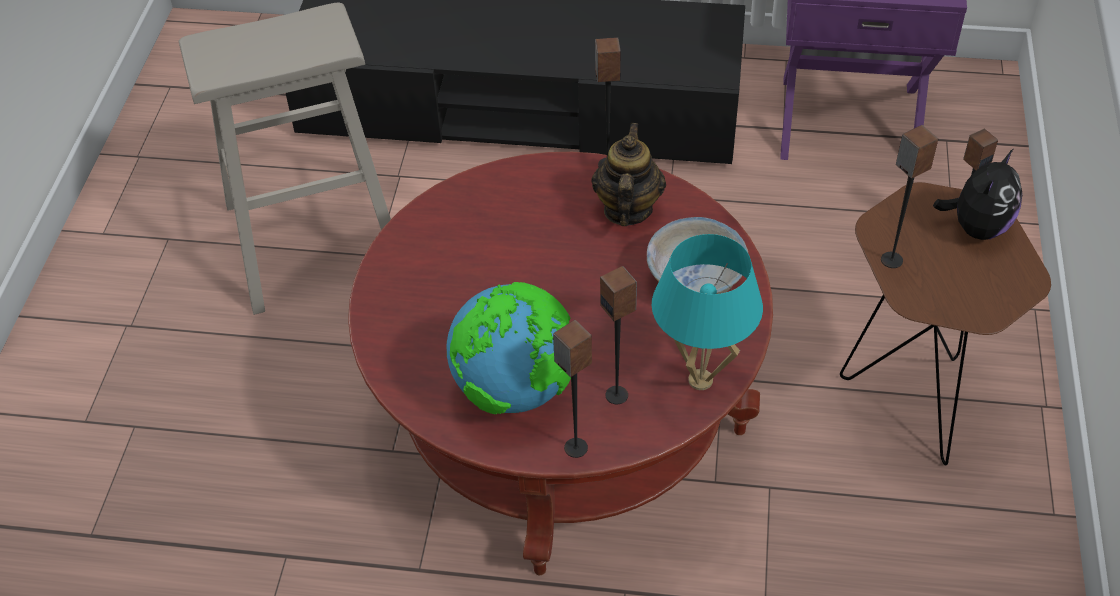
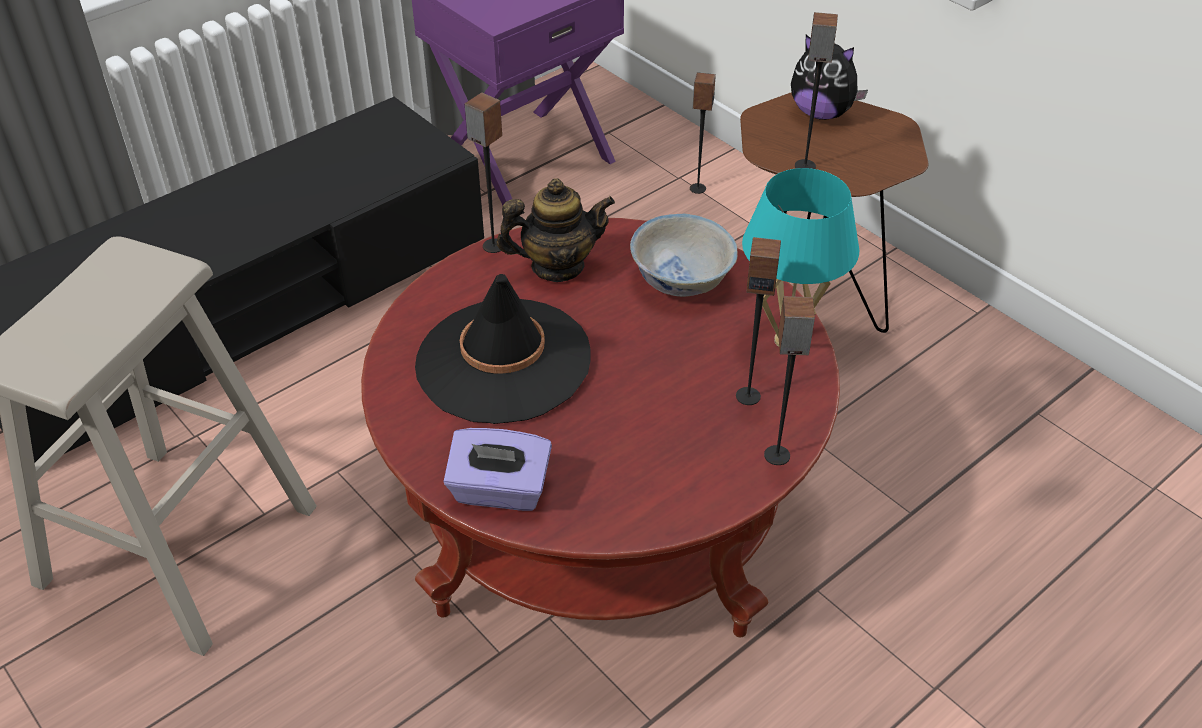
camera: 50 degrees left, 5 degrees down
globe [447,282,571,414] -> none
teapot [591,123,666,226] -> teapot turned 120 degrees clockwise [497,178,615,282]
plush toy [933,149,1023,240] -> plush toy turned 135 degrees clockwise [791,34,868,120]
none -> black hat [415,274,591,424]
none -> purple tissue box [443,428,552,511]

